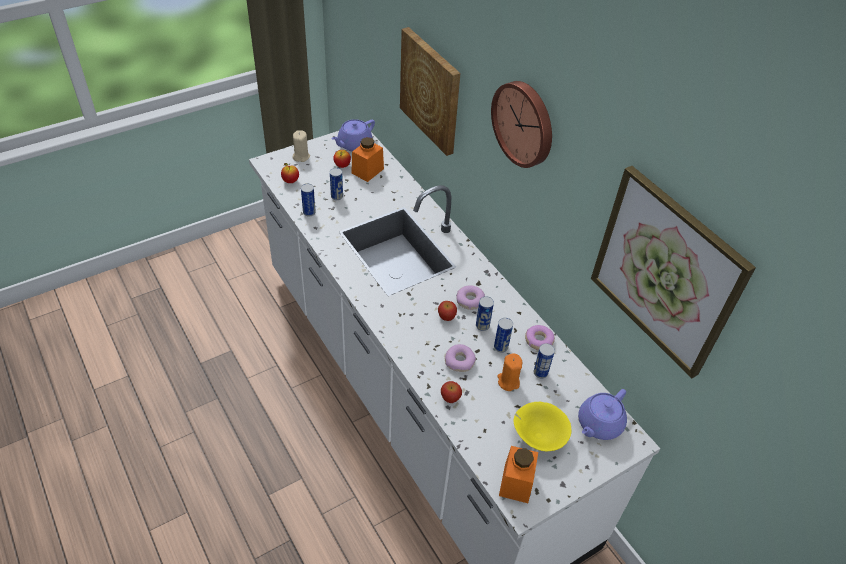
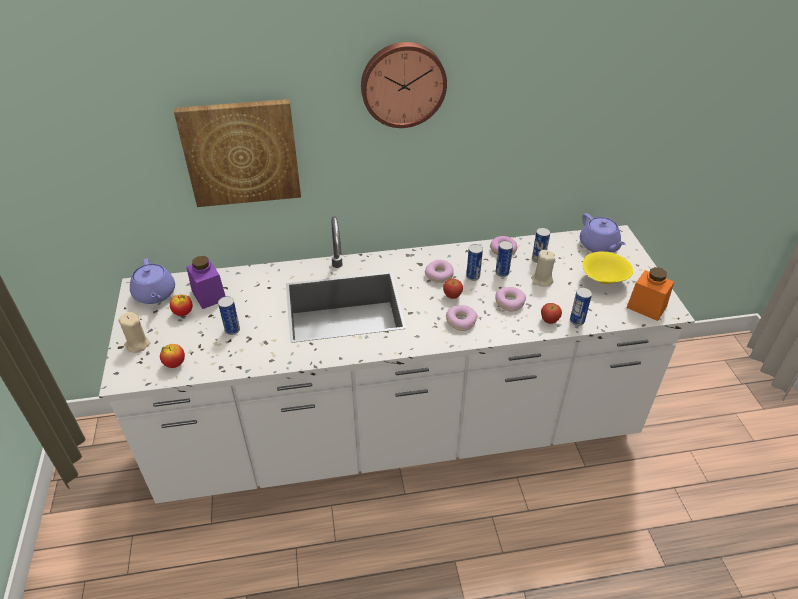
camera: 65 degrees left, 5 degrees down
can [301,184,316,216] -> can moved to [570,287,592,326]
orange jar [351,137,384,182] -> purple jar [186,256,225,309]
orange candle [497,354,522,391] -> beige candle [531,250,555,287]
picture [591,166,756,378] -> none
none -> donut [446,305,478,331]

